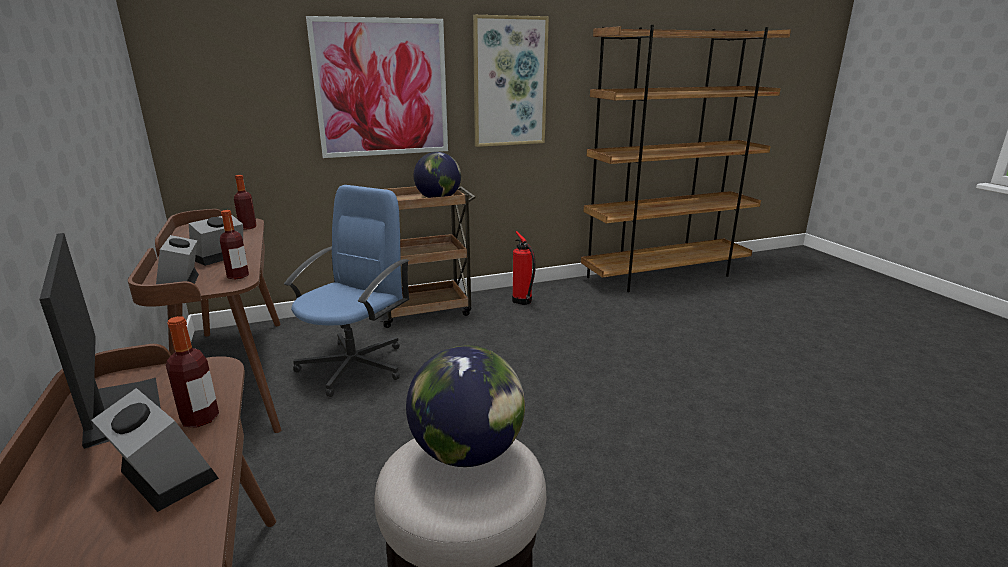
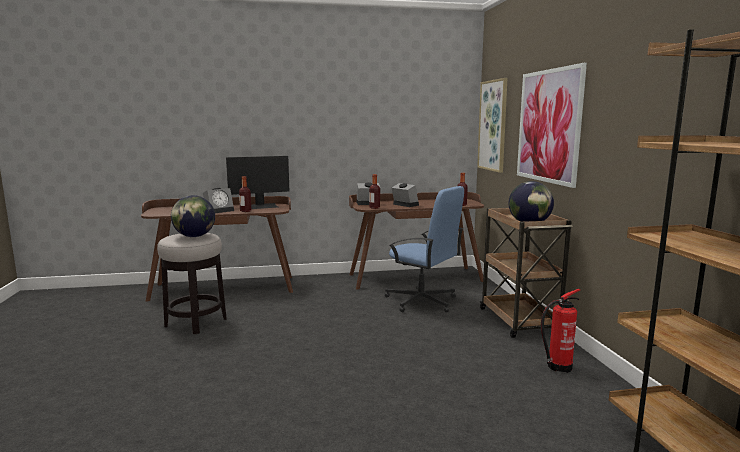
camera: 100 degrees right, 10 degrees down
picture [473,15,549,147] -> picture moved to [477,78,507,173]

